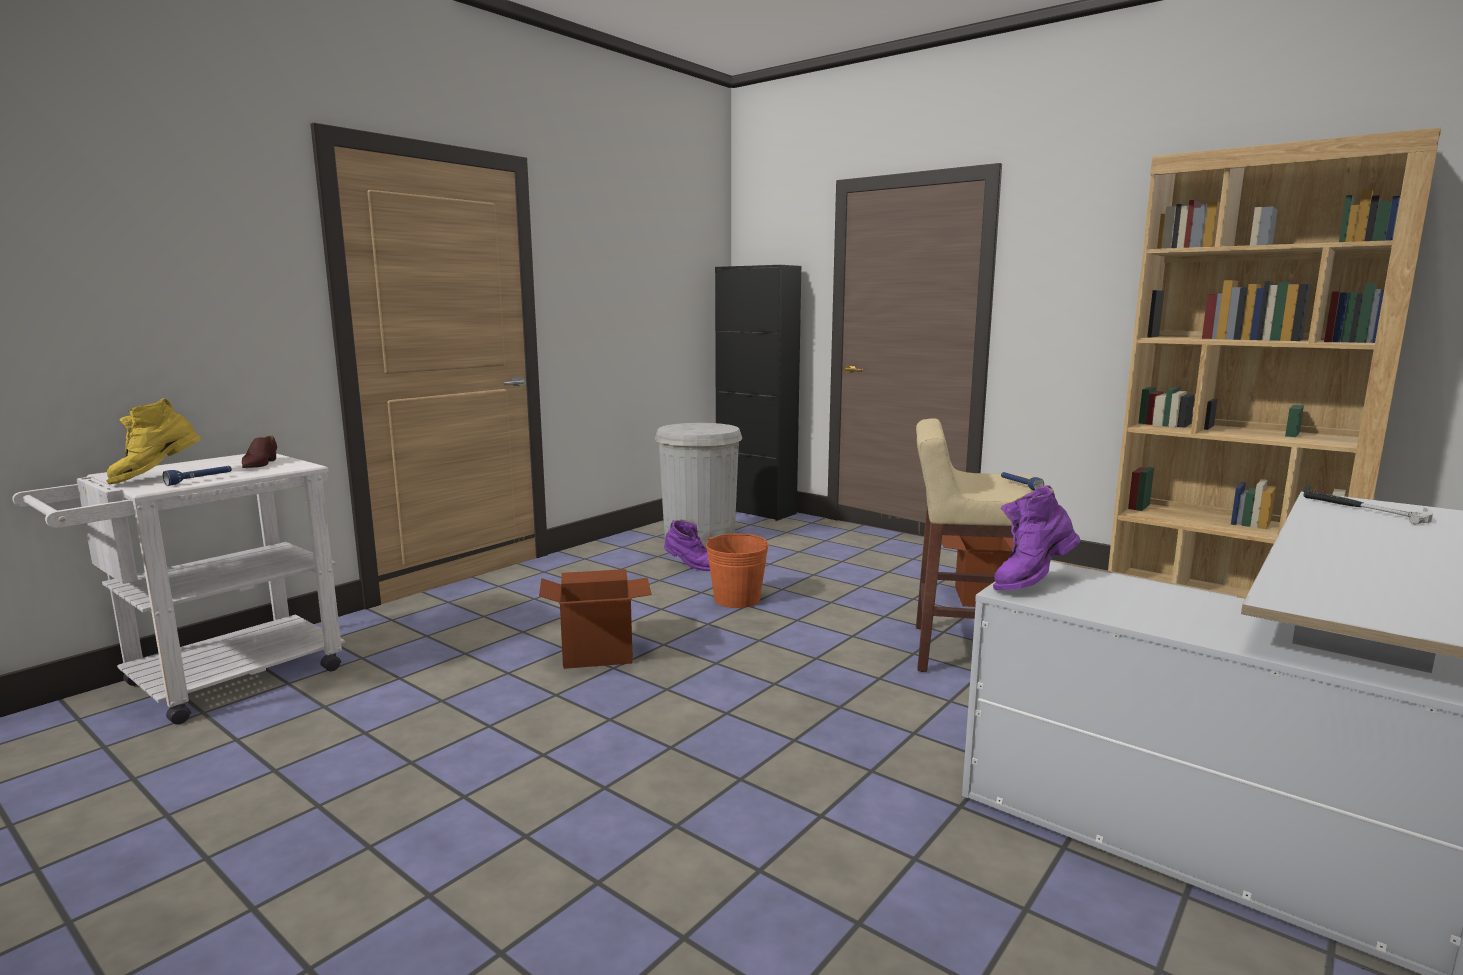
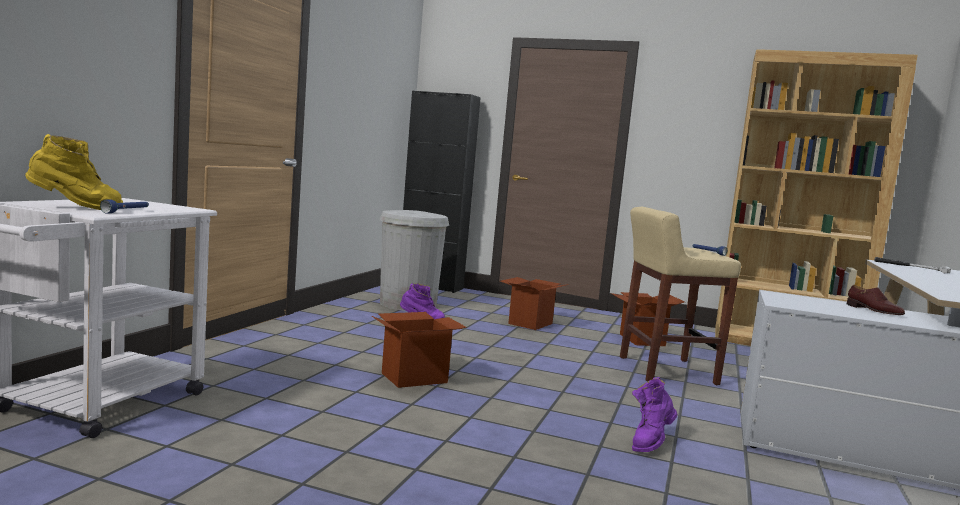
camera: 20 degrees left, 5 degrees down
yellow boot [106,398,202,485] -> yellow boot turned 120 degrees counterclockwise [25,134,123,210]
brown shoe [242,436,277,468] -> brown shoe moved to [847,285,905,315]
orange bucket [706,534,769,608] -> none
purple boot [993,485,1081,590] -> purple boot moved to [632,377,677,452]
none -> cardboard box [500,277,569,330]

